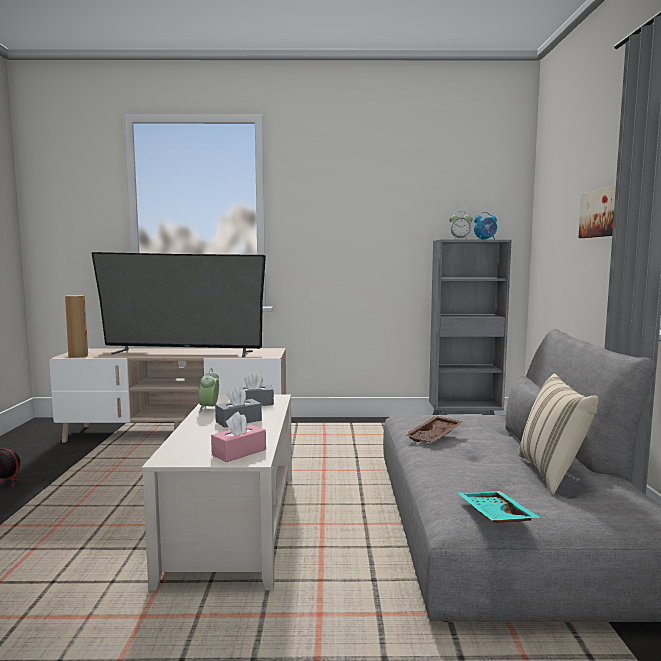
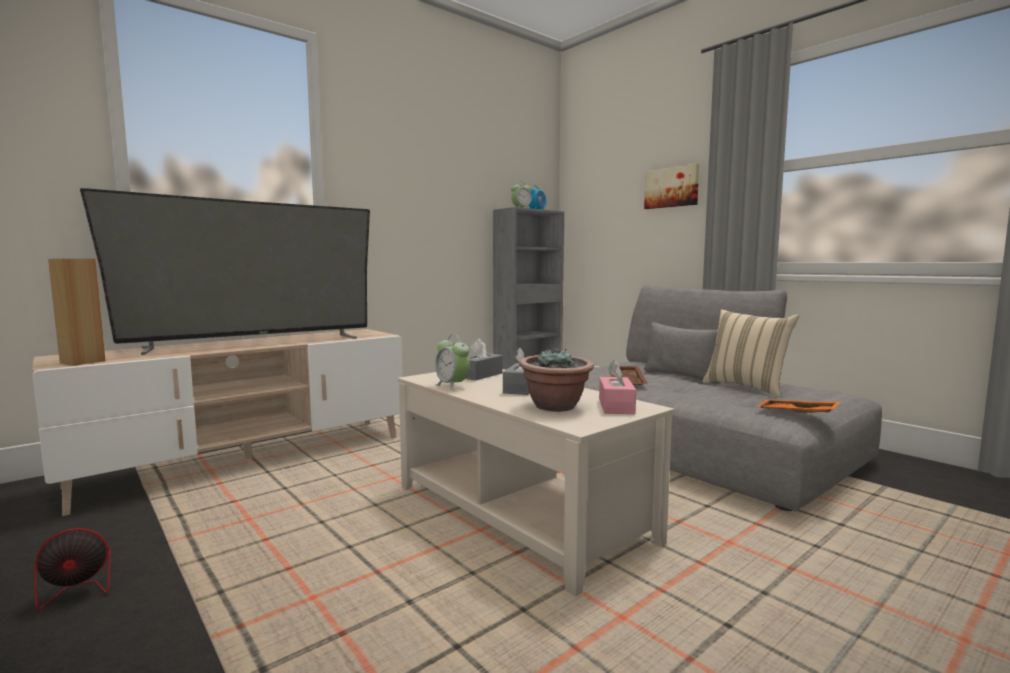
camera: 40 degrees left, 0 degrees up
turquoise tray [457,491,541,523] -> orange tray [755,399,841,413]
none -> potted plant [519,347,594,412]

